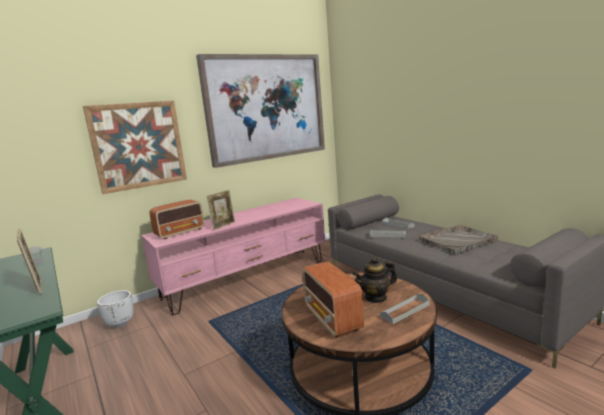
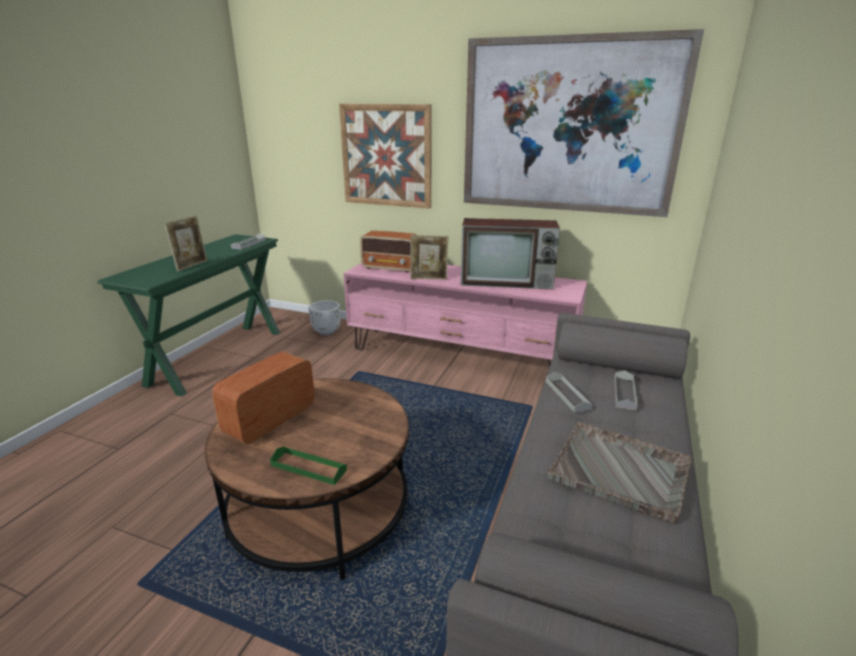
camera: 55 degrees right, 10 degrees up
teapot [352,257,397,303] -> none
grey tray [380,294,430,324] -> green tray [270,446,347,485]
none -> television [461,218,560,289]

